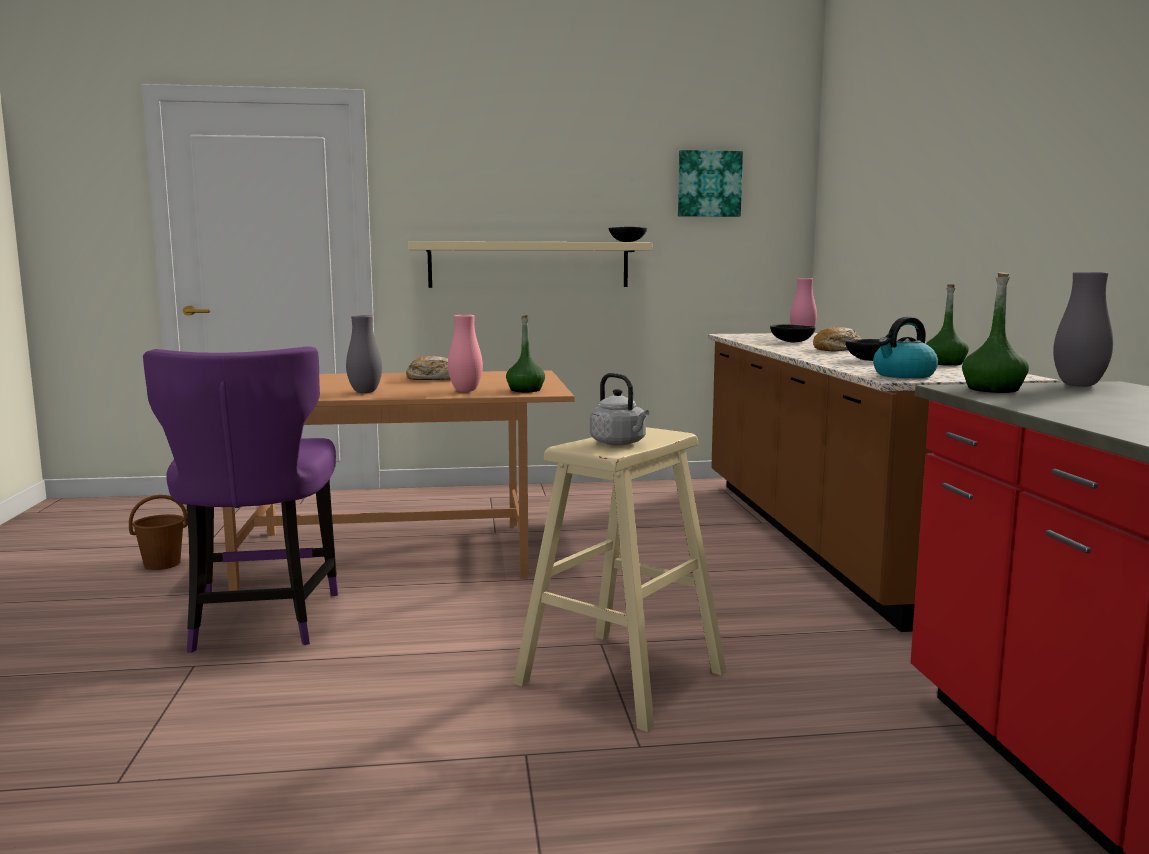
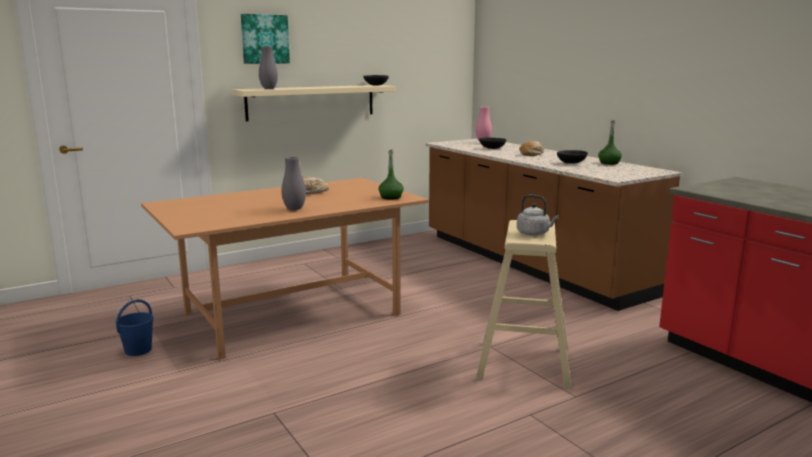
camera: 25 degrees left, 5 degrees up
brown bucket [129,495,188,570] -> blue bucket [116,299,154,356]
purple chair [143,346,338,653] -> none
pink vase [448,315,483,392] -> none
picture [678,150,743,217] -> picture moved to [241,14,290,64]
kettle [873,317,938,378] -> none
green bottle [962,272,1029,393] -> none
grey vase [1053,272,1113,387] -> grey vase moved to [259,47,278,89]

